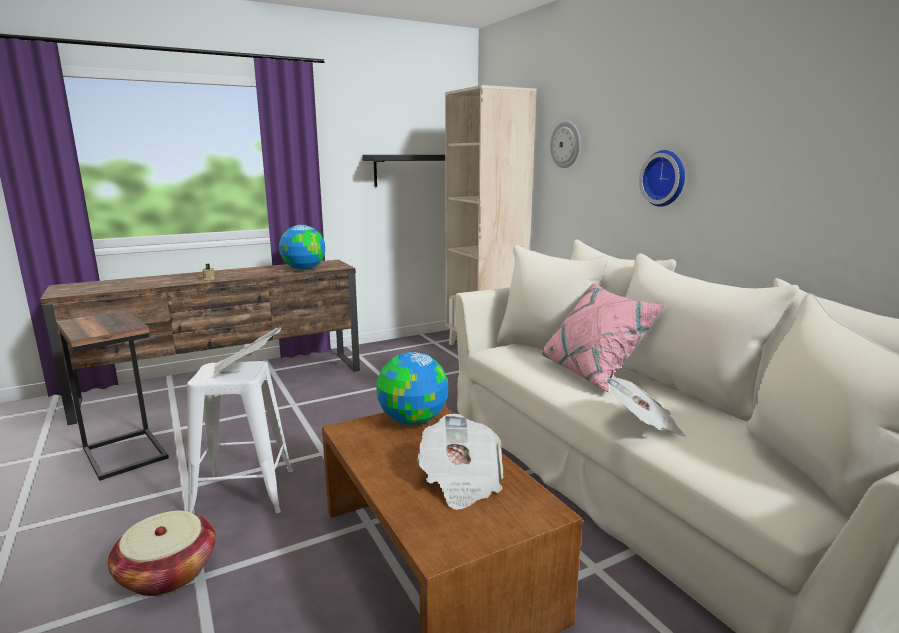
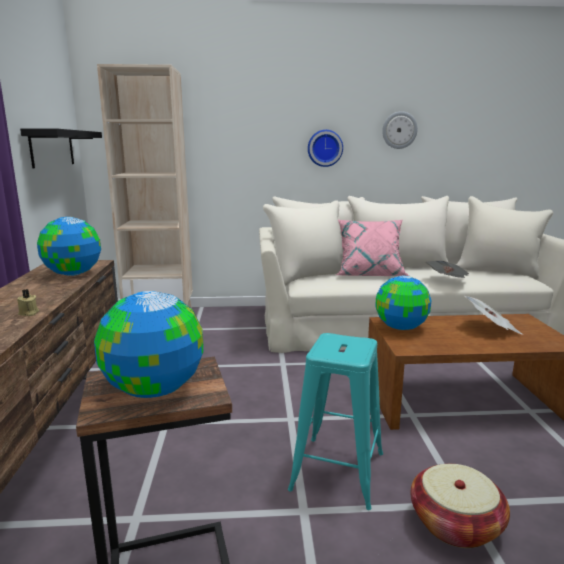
camera: 65 degrees left, 0 degrees up
white stool [187,361,293,514] -> turquoise stool [288,333,383,510]
newspaper [212,327,281,375] -> none
wall clock [550,121,580,168] -> wall clock moved to [382,111,418,149]
none -> globe [94,291,204,398]

